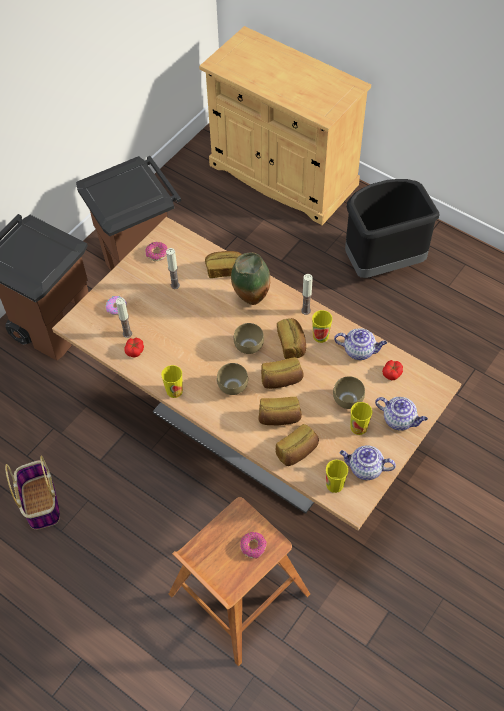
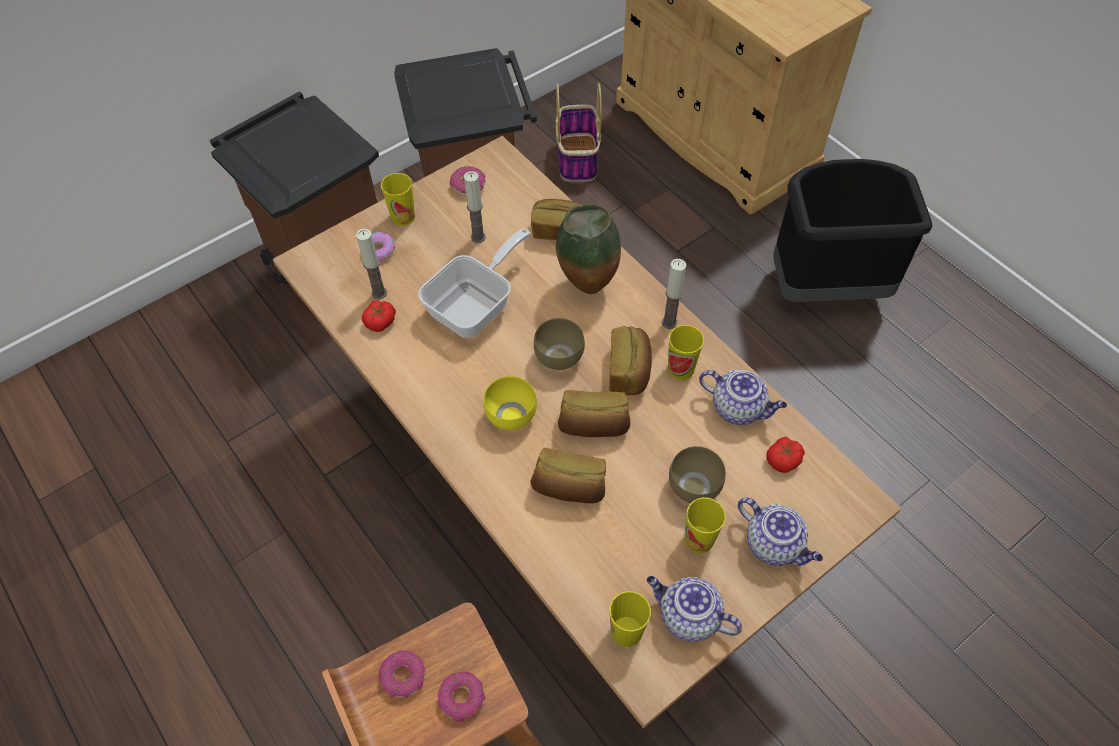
camera: 15 degrees right, 0 degrees up
basket [5,456,60,530] -> basket moved to [556,83,602,182]
cup [161,365,183,398] -> cup moved to [381,173,415,226]
brown bowl [217,363,248,395] -> yellow bowl [484,376,537,430]
bread [276,424,319,466] -> none
none -> donut [379,650,425,698]
none -> frying pan [418,229,531,338]

